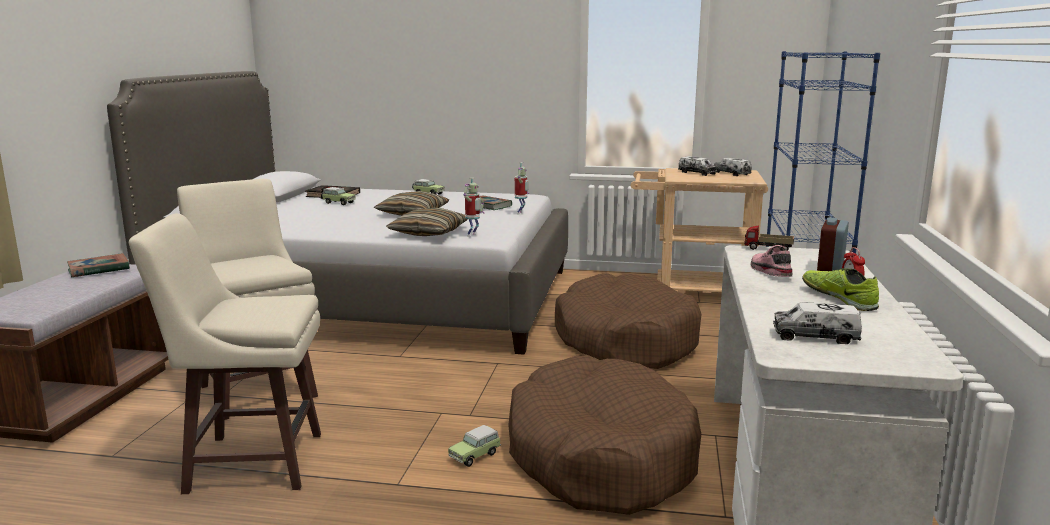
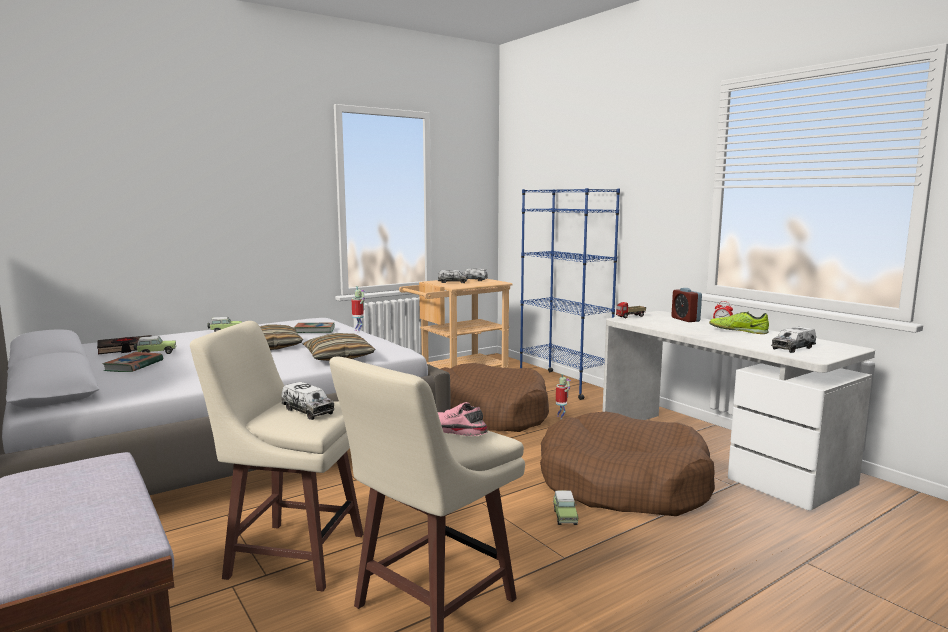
camera: 45 degrees left, 5 degrees down
book [67,253,130,277] -> book moved to [103,352,163,372]
toy robot [464,178,485,237] -> toy robot moved to [556,373,571,419]
pink shoe [750,245,792,277] -> pink shoe moved to [438,402,488,436]
none -> toy truck [281,382,335,420]

